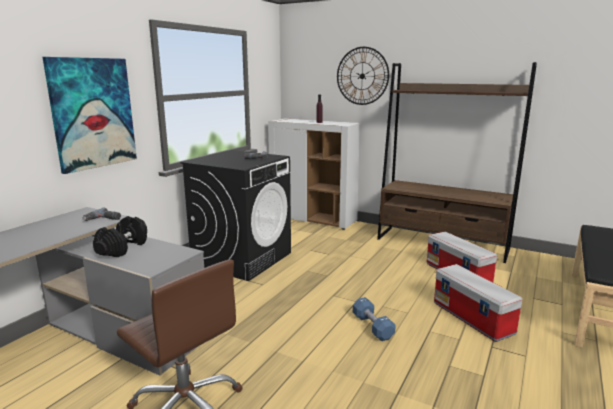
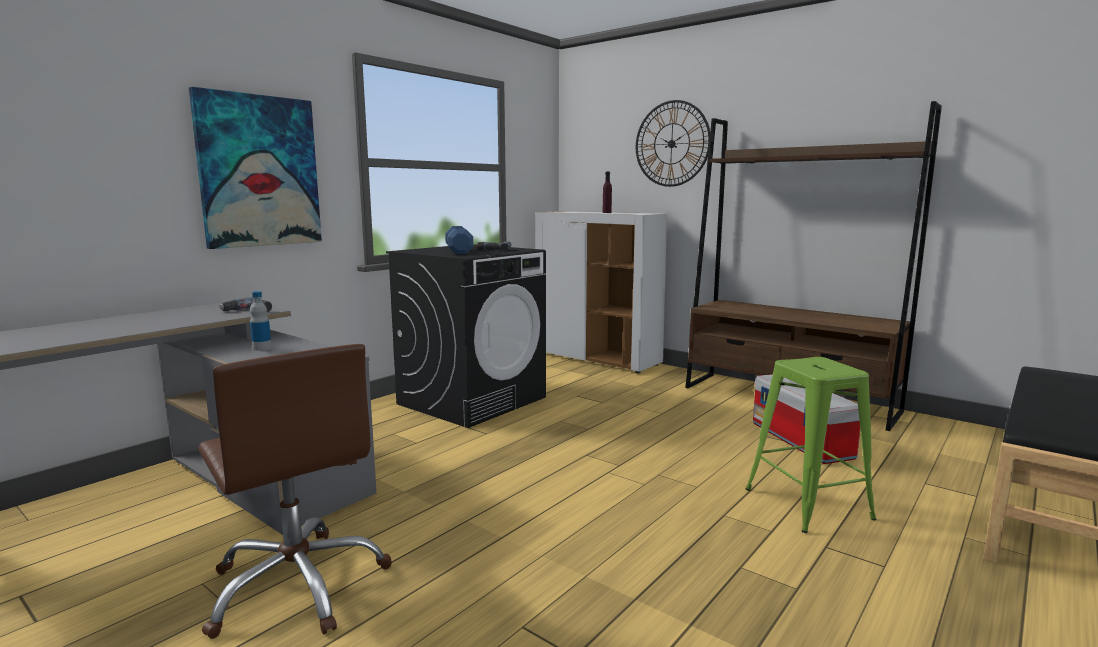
camera: 10 degrees right, 5 degrees down
black dumbbell [93,216,147,257] -> bottle [250,291,272,351]
blue dumbbell [353,297,396,341] -> blue dumbbell moved to [445,226,473,254]
storage box [434,264,523,342] -> green stool [745,357,877,533]

